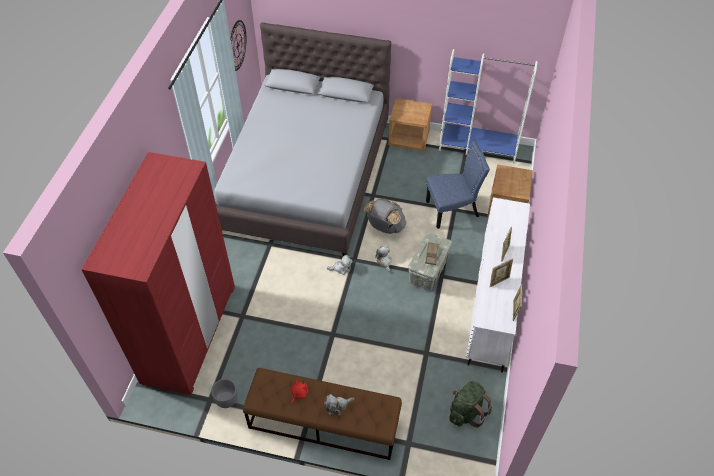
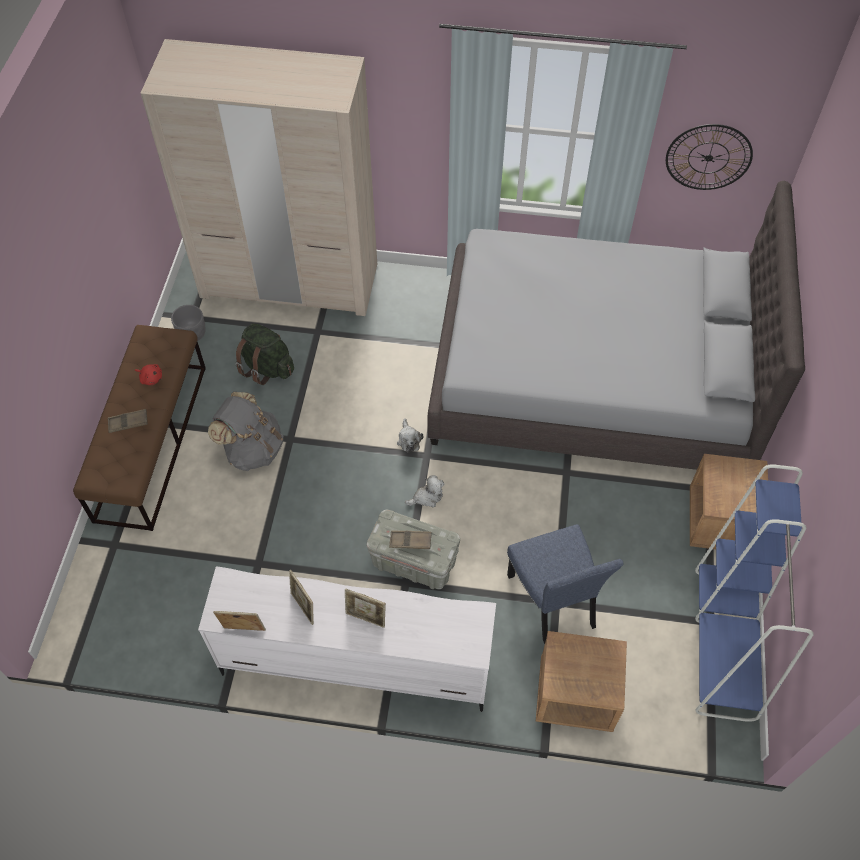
camera: 85 degrees right, 5 degrees up
red wardrobe [81,152,235,395] -> beige wardrobe [141,39,377,316]
plush toy [324,394,354,416] -> brown tray [108,409,148,433]
grey backpack [363,198,406,234] -> grey backpack moved to [208,392,284,471]
green backpack [449,381,492,427] -> green backpack moved to [235,324,294,385]

